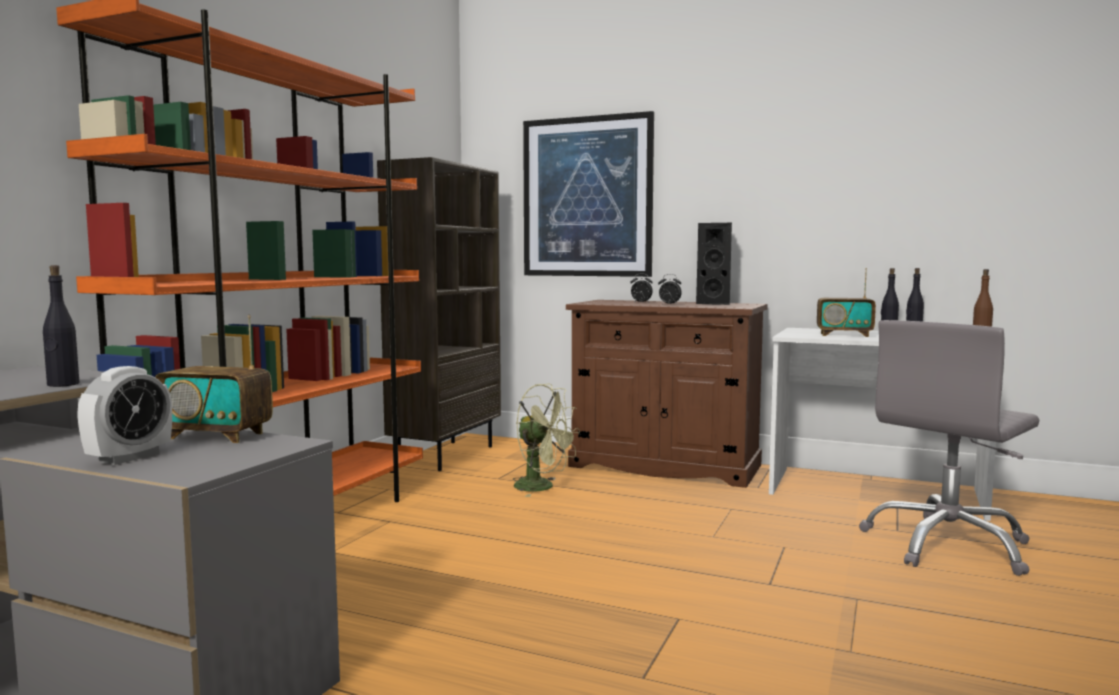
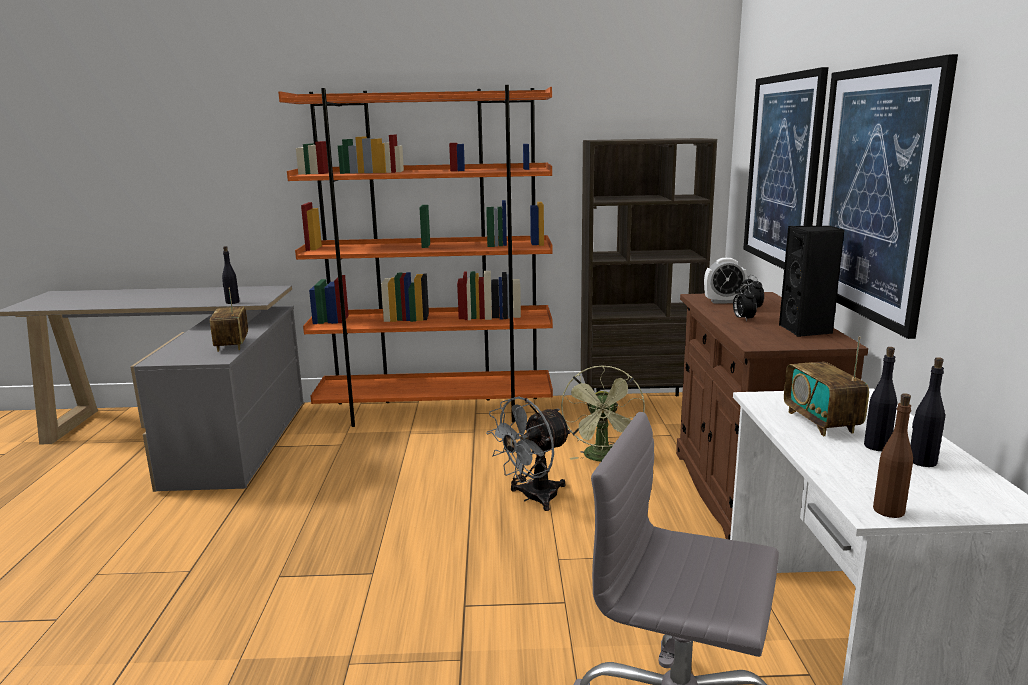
camera: 65 degrees right, 10 degrees up
alarm clock [77,366,172,465] -> alarm clock moved to [704,258,747,304]
none -> grey fan [486,396,572,511]
none -> picture [816,54,958,339]

